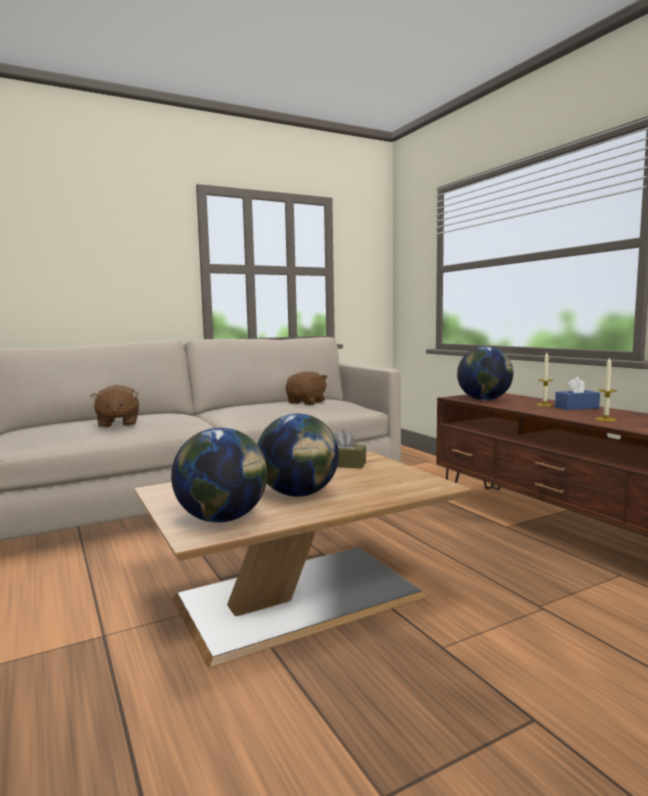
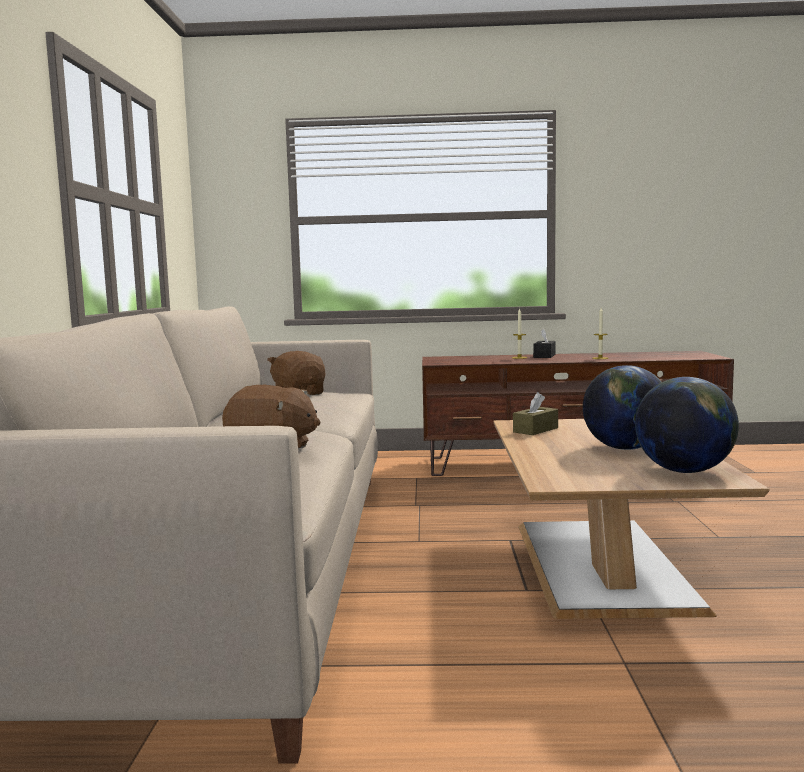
camera: 60 degrees left, 0 degrees up
globe [457,347,513,400] -> none
blue tissue box [555,377,600,410] -> black tissue box [533,329,556,358]

